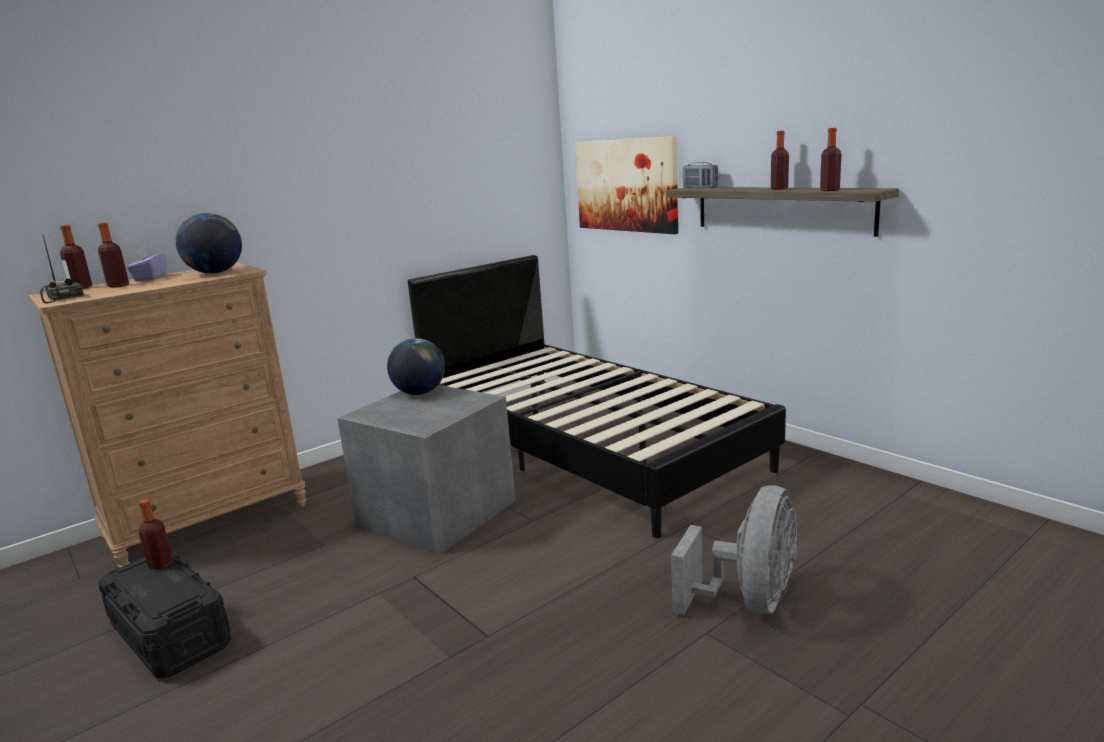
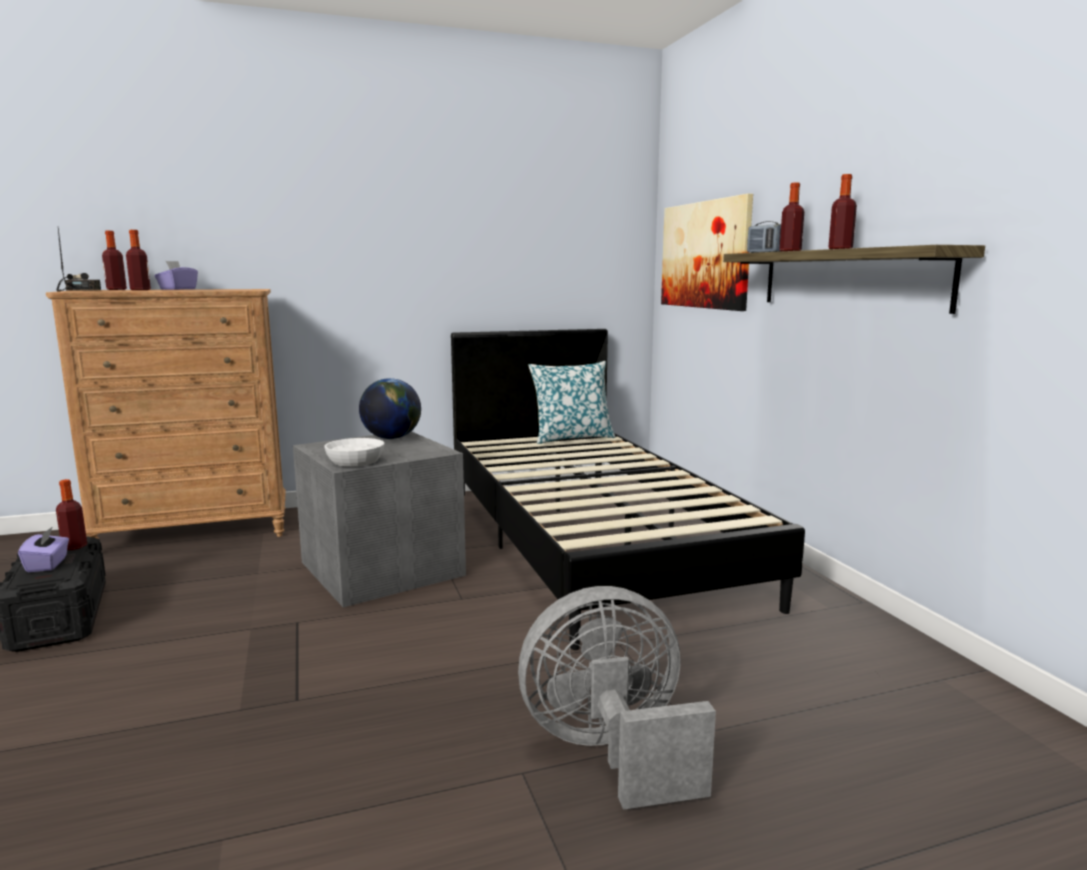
camera: 20 degrees right, 5 degrees down
globe [176,213,242,274] -> none
grey fan [671,485,797,615] -> grey fan turned 150 degrees counterclockwise [518,586,716,810]
bottle [820,128,841,191] -> bottle moved to [780,182,804,251]
none -> purple tissue box [18,526,69,572]
none -> white bowl [324,438,385,467]
none -> pillow [529,361,615,444]

